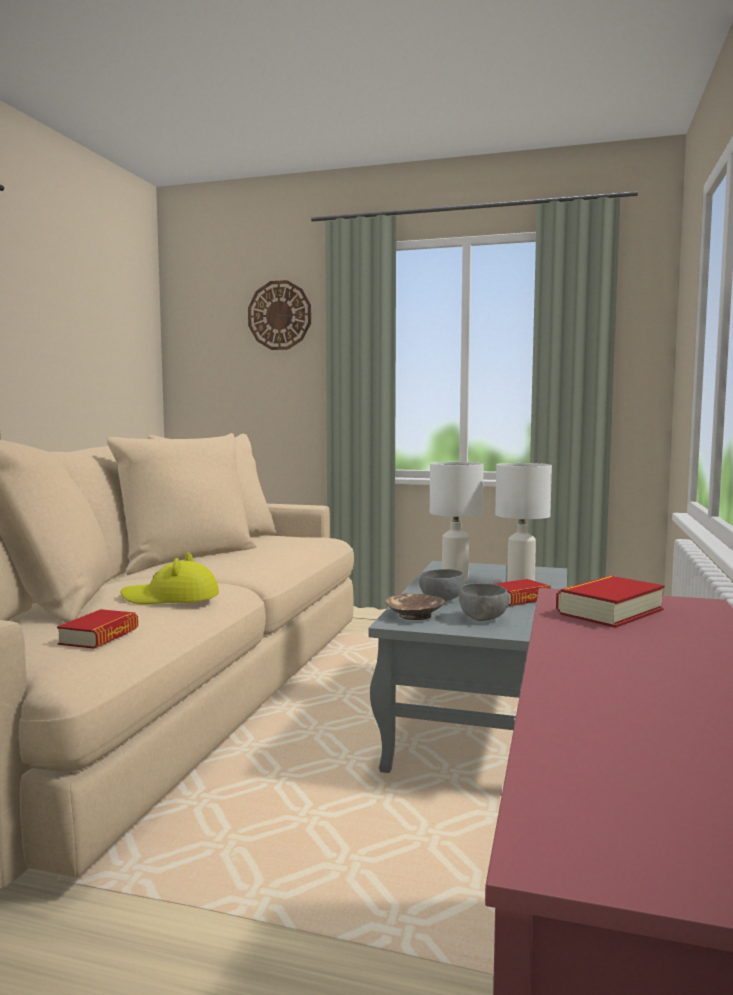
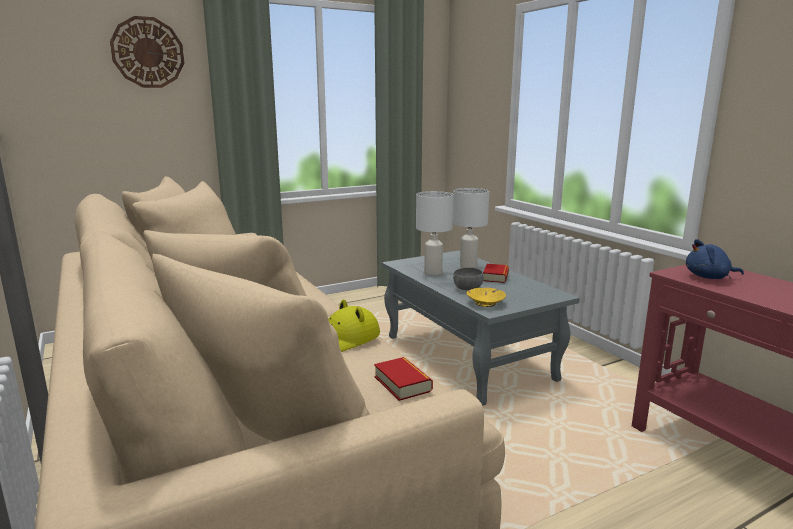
camera: 45 degrees left, 10 degrees up
brown bowl [385,594,445,620] -> yellow bowl [466,288,506,307]
grey bowl [459,583,509,621] -> none
book [556,576,665,628] -> blue plush toy [686,239,744,279]

